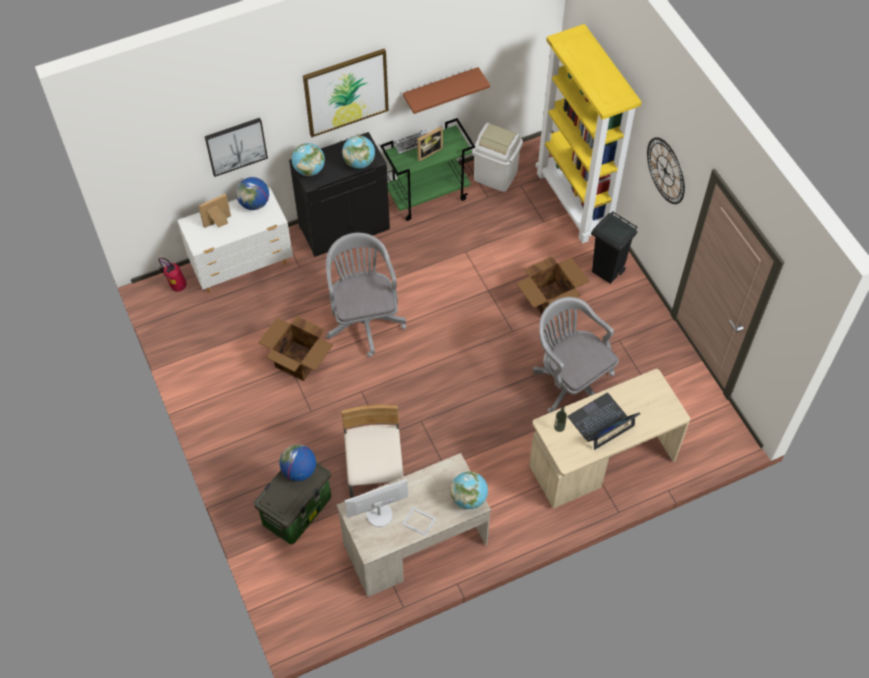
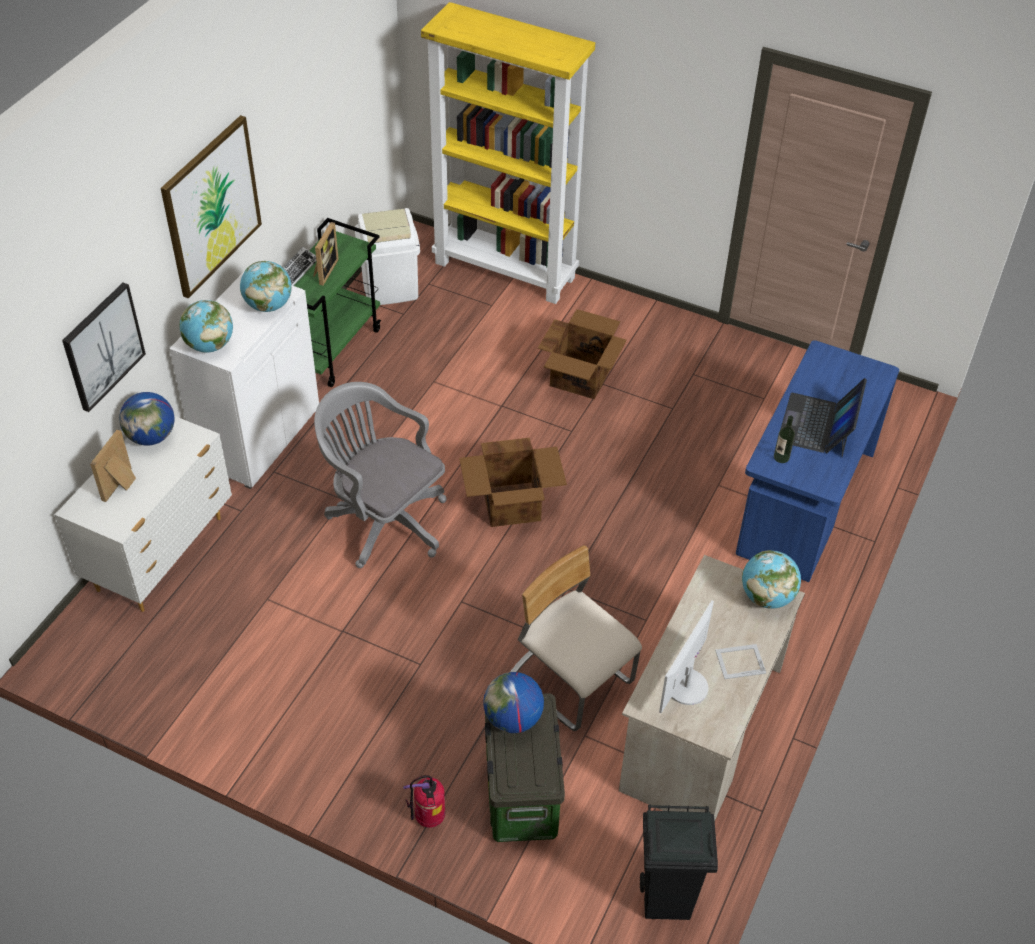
camera: 40 degrees left, 10 degrees down
fire extinguisher [158,258,187,292] -> fire extinguisher moved to [403,775,445,828]
cardboard box [258,316,333,381] -> cardboard box moved to [459,438,567,527]
black cabinet [289,132,390,257] -> white cabinet [169,271,319,489]
brown shelf [403,67,490,114] -> none
beige desk [529,369,690,508] -> blue desk [736,340,899,582]
grey office chair [533,297,619,413] -> none
black trash can [591,211,638,284] -> black trash can moved to [640,804,718,920]
wall clock [647,137,685,204] -> none

